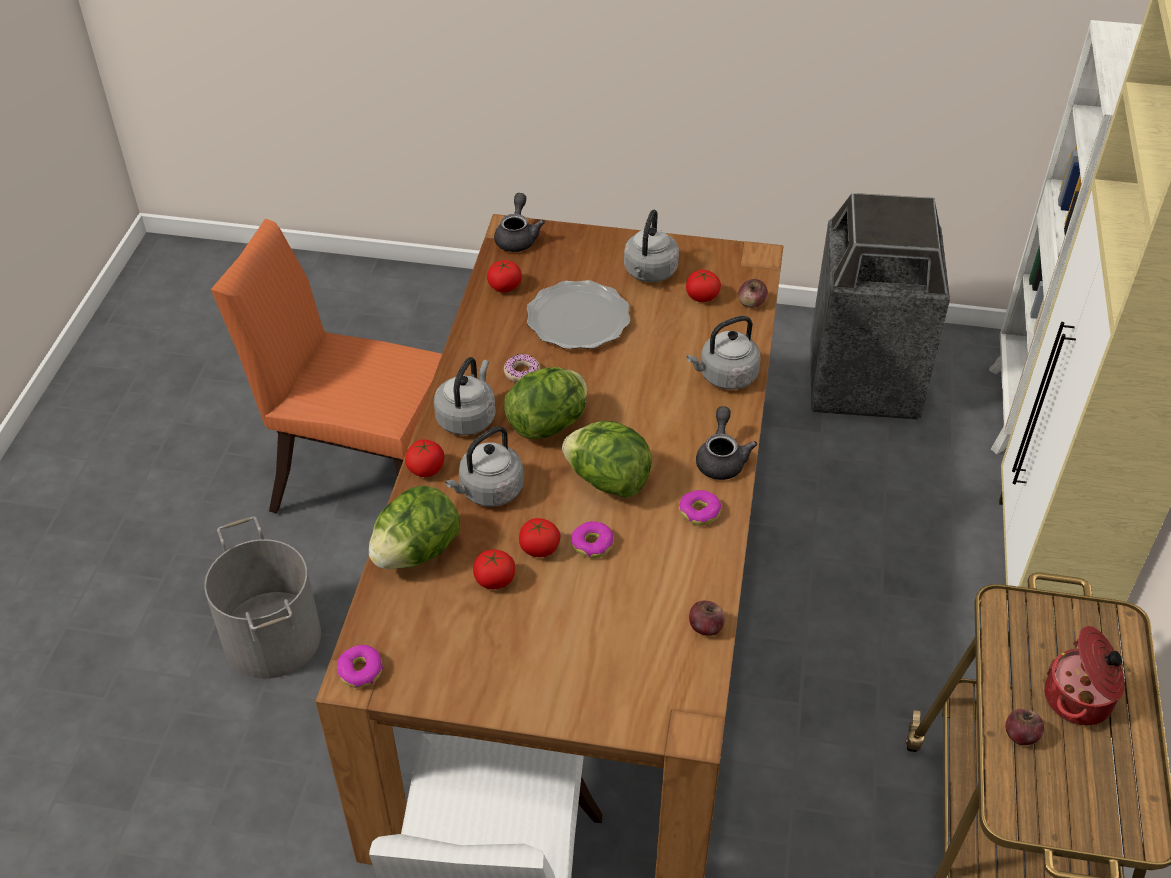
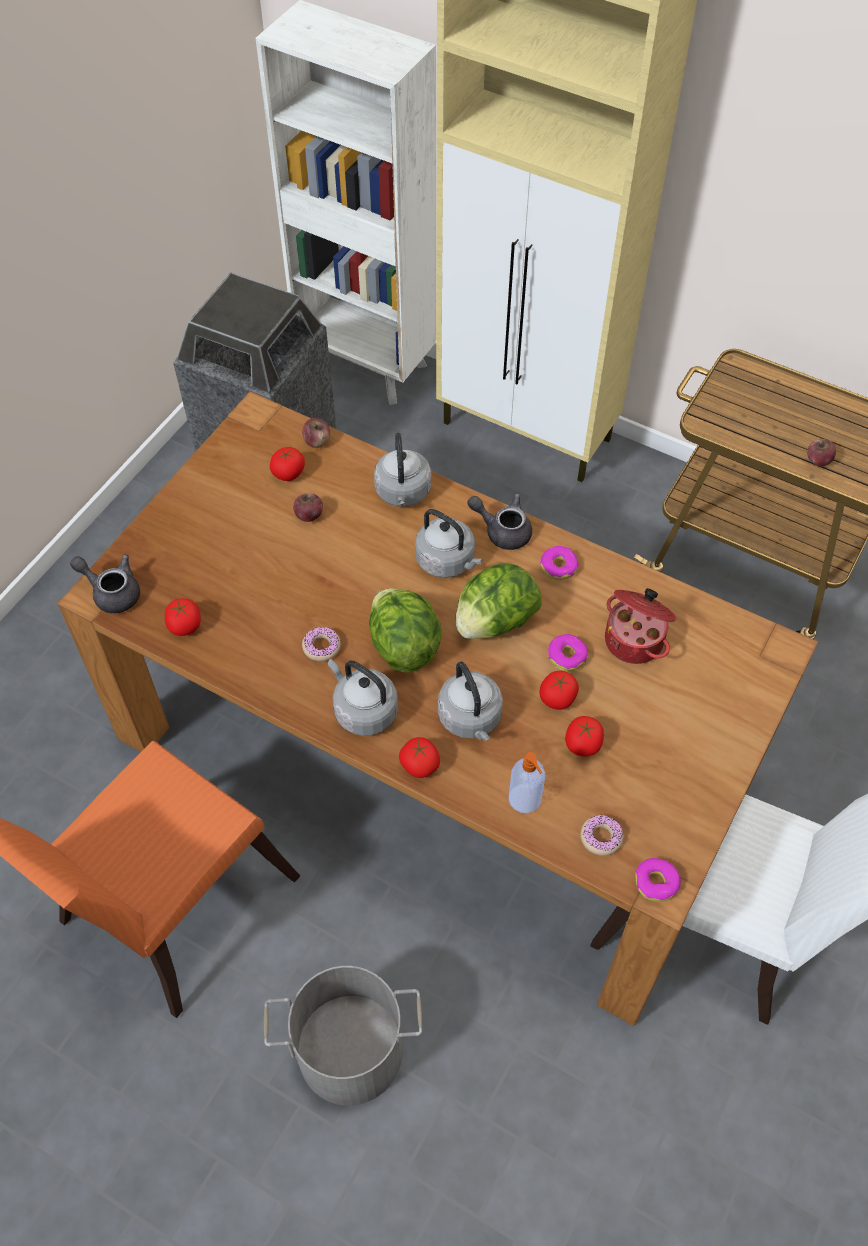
camera: 70 degrees left, 10 degrees up
lettuce [369,486,460,569] -> soap dispenser [509,752,545,813]
plate [527,280,631,349] -> none
grey kettle [624,210,679,282] -> grey kettle moved to [415,509,483,578]
apple [689,601,725,636] -> apple moved to [293,493,323,522]
cooking pot [1044,626,1124,725] -> cooking pot moved to [605,588,677,664]
none -> donut [580,815,623,856]

